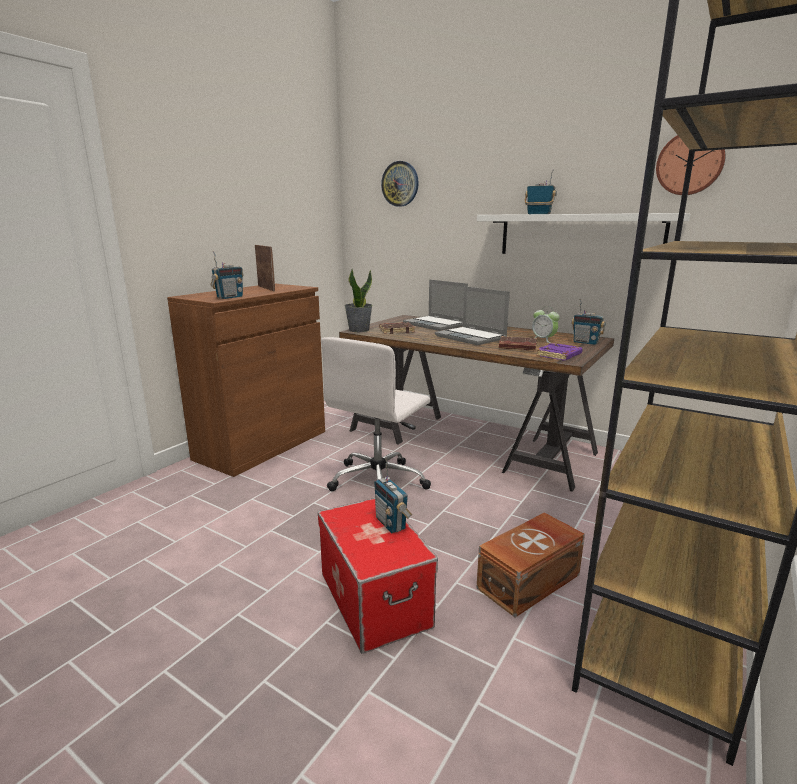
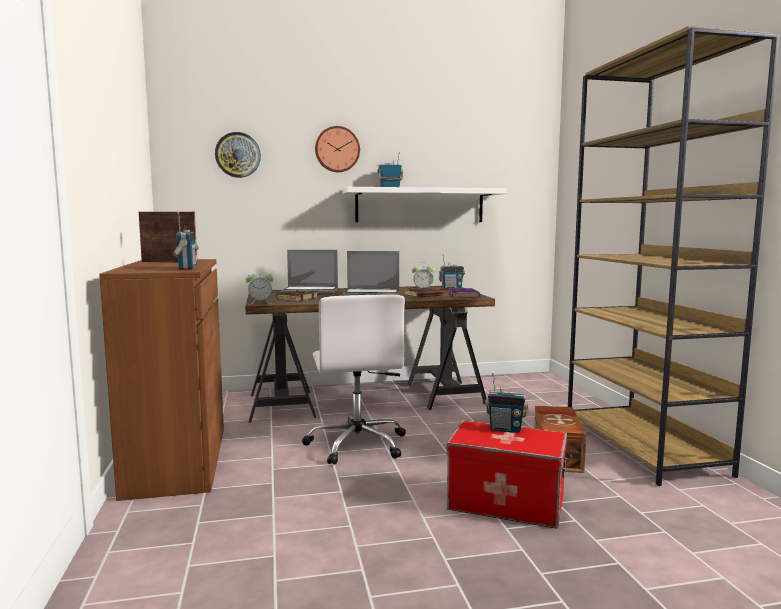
camera: 45 degrees left, 10 degrees down
potted plant [344,269,373,332] -> alarm clock [245,269,273,304]
wall clock [656,135,725,195] -> wall clock moved to [315,126,360,172]

